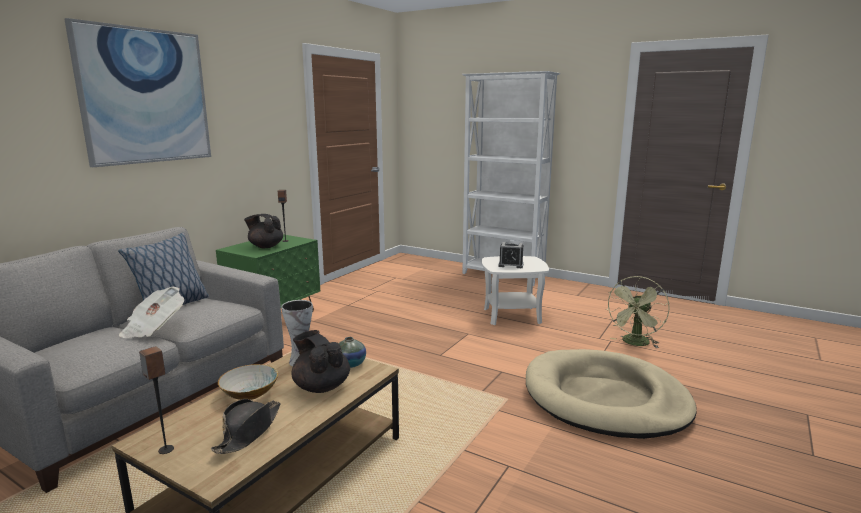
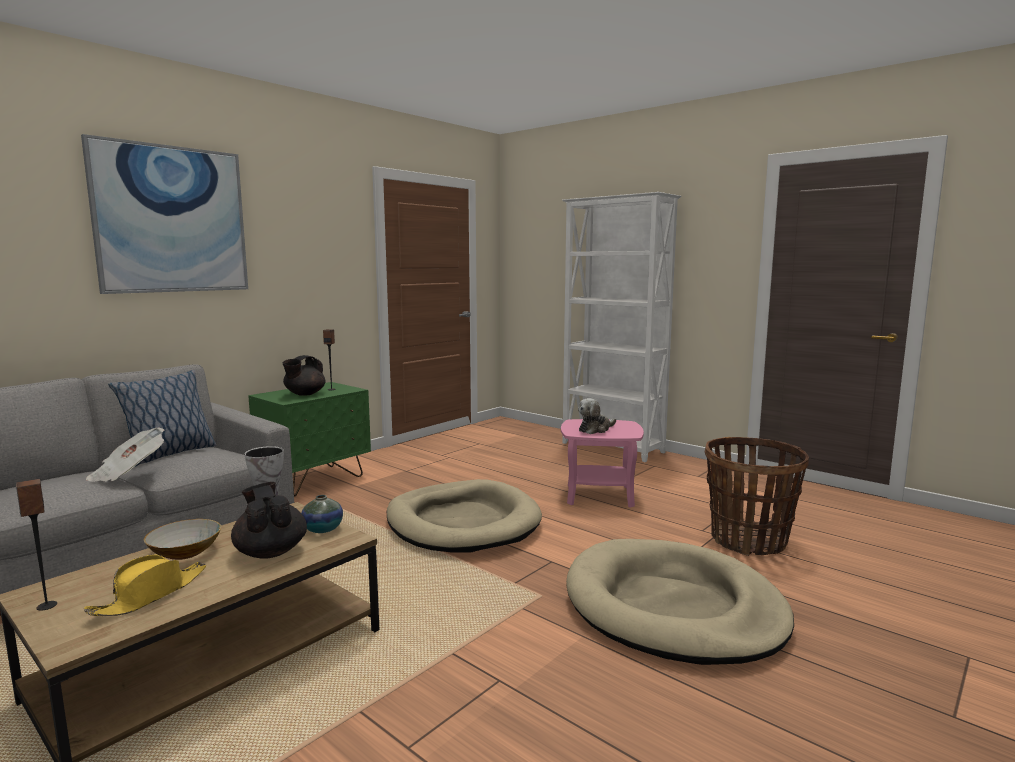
camera: 10 degrees right, 5 degrees down
black hat [211,399,281,454] -> yellow hat [84,554,206,616]
black teapot [244,214,283,248] -> black teapot turned 90 degrees counterclockwise [283,355,325,396]
white side table [482,256,549,325] -> pink side table [561,419,644,508]
alarm clock [498,241,524,268] -> plush toy [578,398,616,434]
green fan [606,276,670,348] -> basket [705,437,809,556]
none -> beige dog bed [387,479,542,553]

